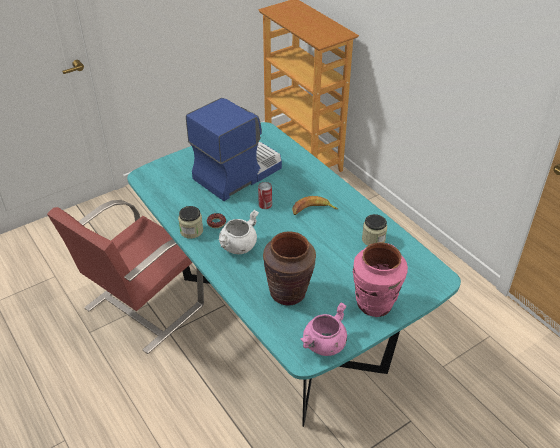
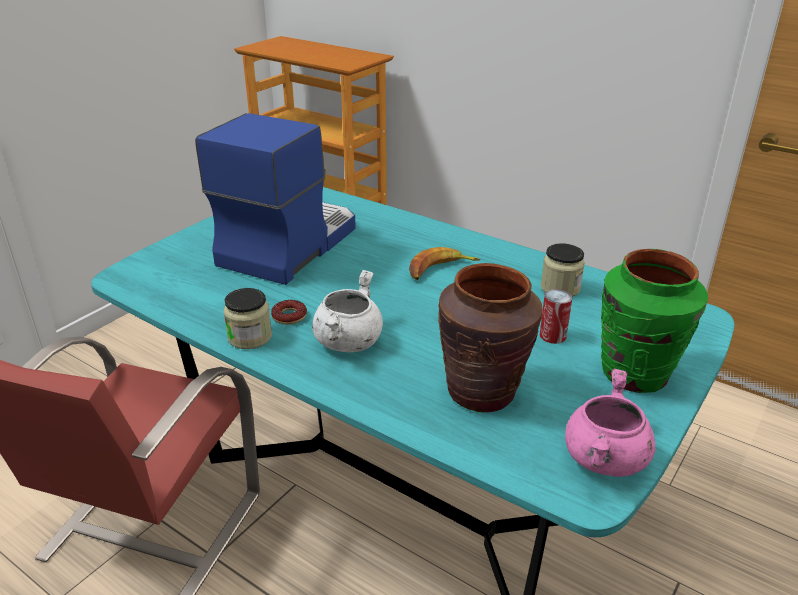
camera: 20 degrees left, 10 degrees down
can [258,182,272,209] -> can moved to [540,289,572,344]
pink vase [352,242,408,317] -> green vase [601,249,708,393]

